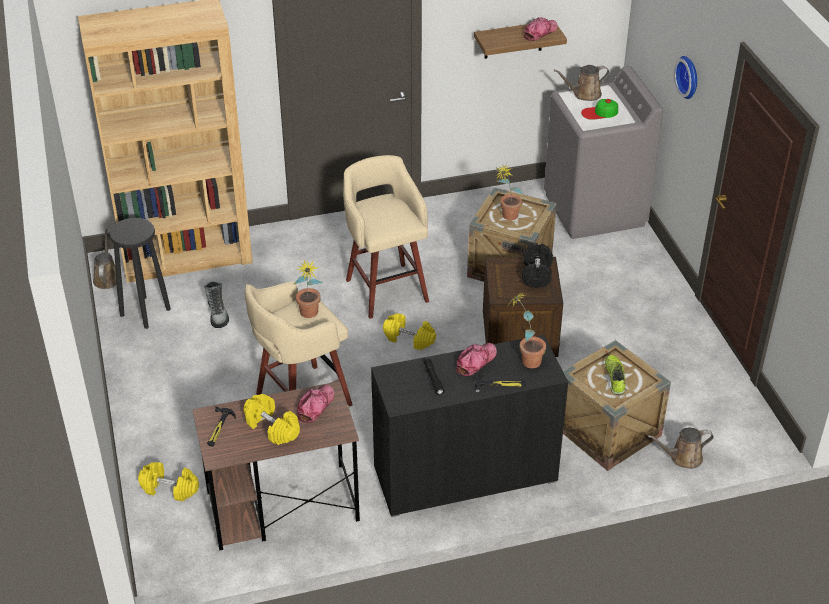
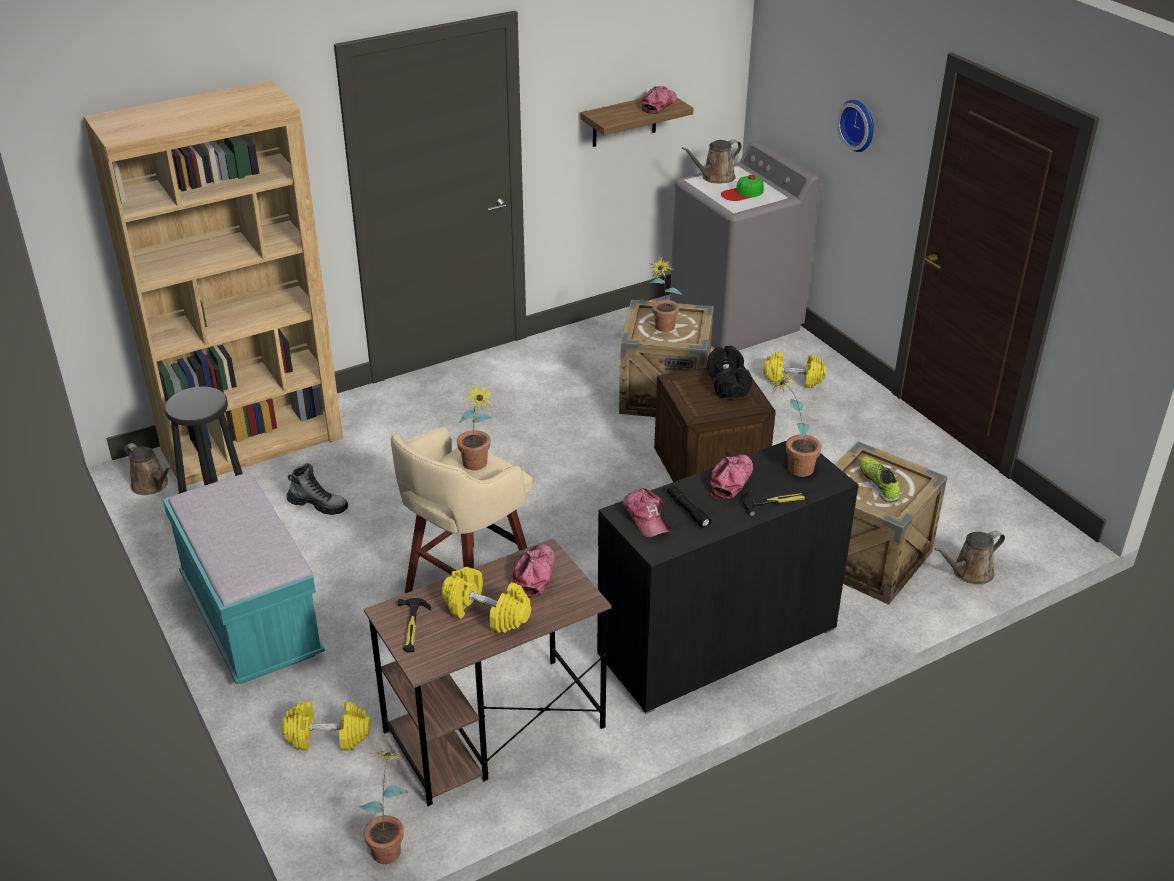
camera: 15 degrees left, 5 degrees down
brown watering can [93,229,117,289] -> brown watering can turned 150 degrees clockwise [125,443,172,495]
boot [204,281,229,328] -> boot turned 45 degrees counterclockwise [287,463,348,515]
beige stool [343,155,429,319] -> none
yellow dumbbell [383,313,436,350] -> yellow dumbbell moved to [763,352,826,388]
none -> turquoise bench [163,473,325,685]
none -> potted plant [359,751,408,864]
none -> cap [623,488,671,537]

